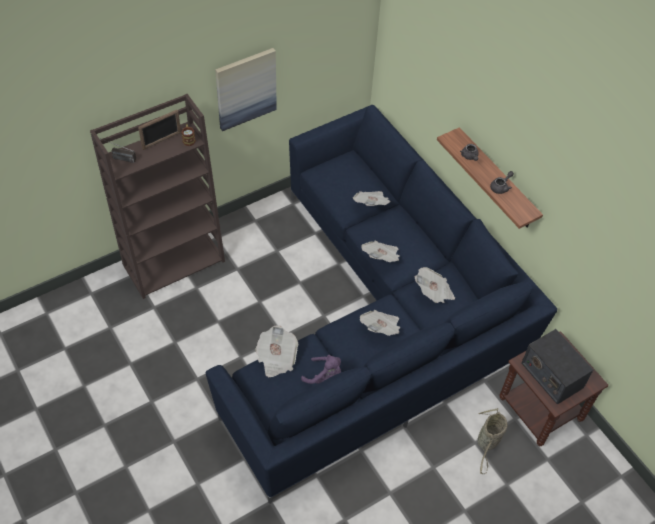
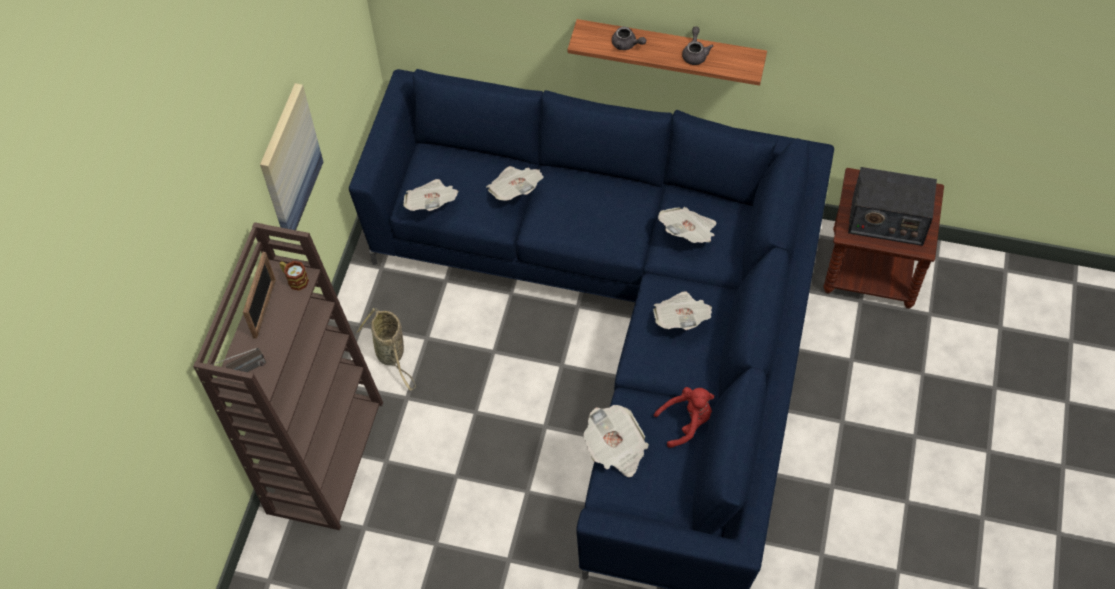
camera: 40 degrees left, 5 degrees up
purple plush toy [301,355,341,384] -> red plush toy [654,387,714,448]
newspaper [361,241,400,262] -> newspaper moved to [403,179,459,211]
basket [477,408,508,474] -> basket moved to [356,308,416,391]

